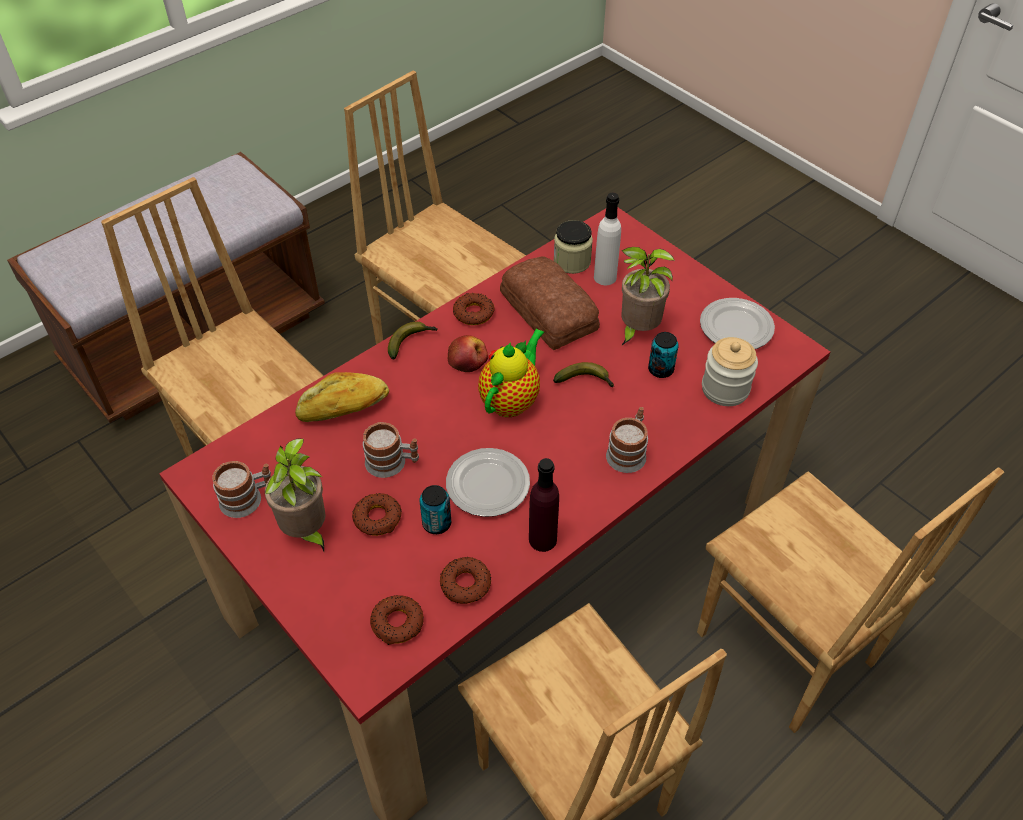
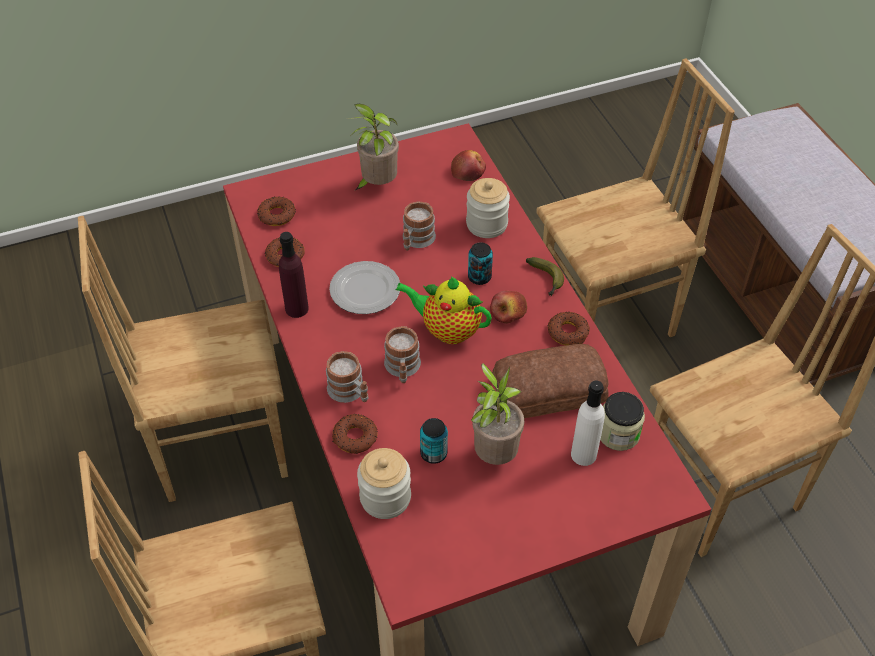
camera: 110 degrees right, 0 degrees up
mug [212,461,271,518] -> mug moved to [384,326,421,383]
bread [295,372,389,422] -> jar [466,178,510,238]
donut [352,493,402,536] -> donut moved to [333,414,378,454]
can [420,485,451,534] -> can moved to [468,242,493,285]
teapot [478,328,545,417] -> teapot turned 150 degrees clockwise [395,276,492,344]
banana [553,362,614,387] -> none
plate [700,298,775,349] -> none
none -> apple [451,150,486,181]

